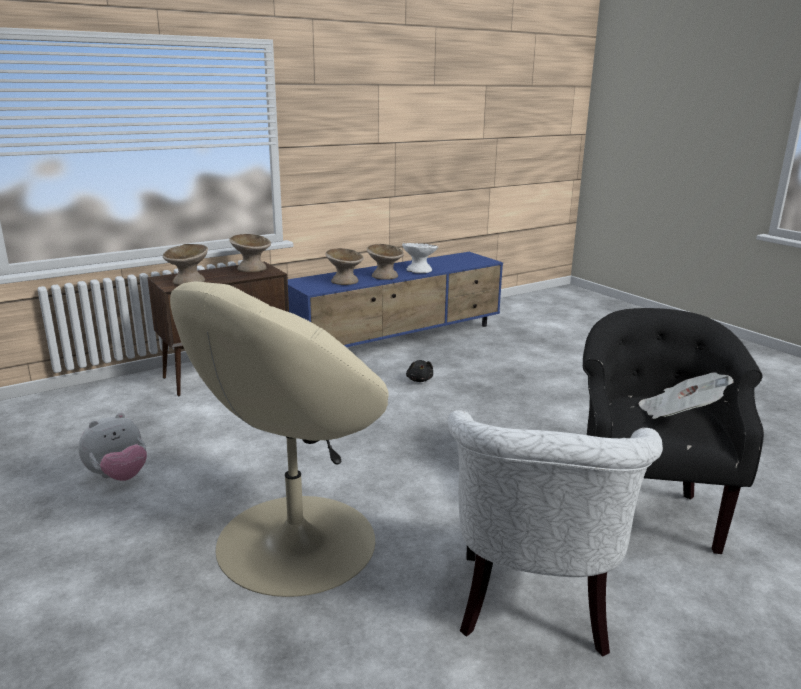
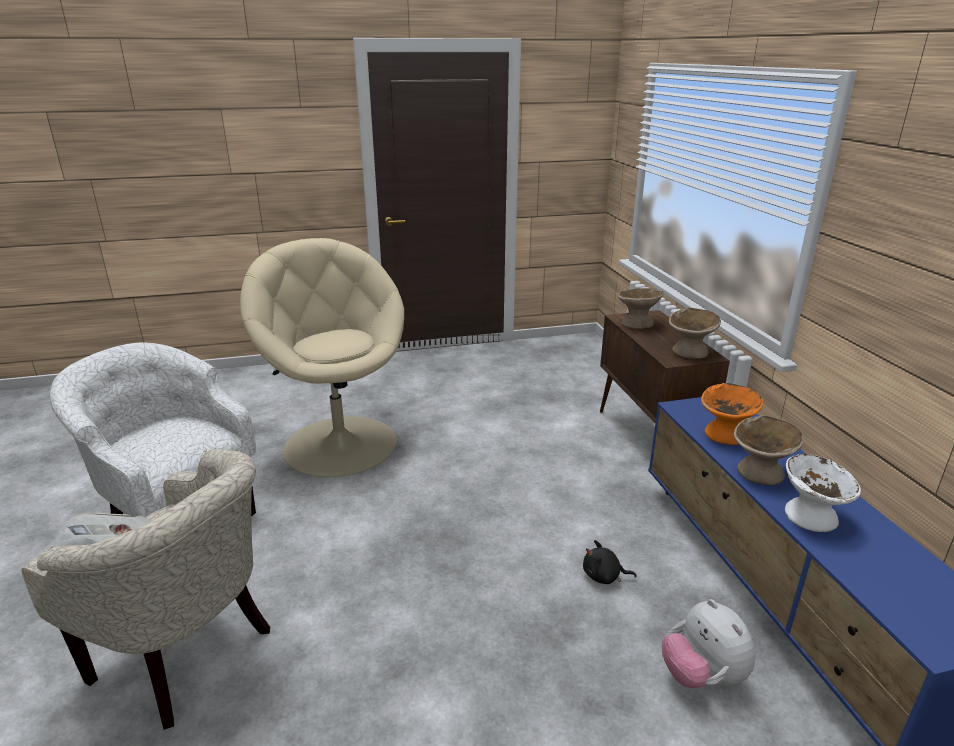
camera: 110 degrees right, 5 degrees up
plush toy [78,413,147,481] -> plush toy moved to [662,599,756,688]
beige bowl [325,248,364,285] -> orange bowl [701,383,763,445]
black armchair [583,308,764,554] -> beige armchair [21,449,270,730]

